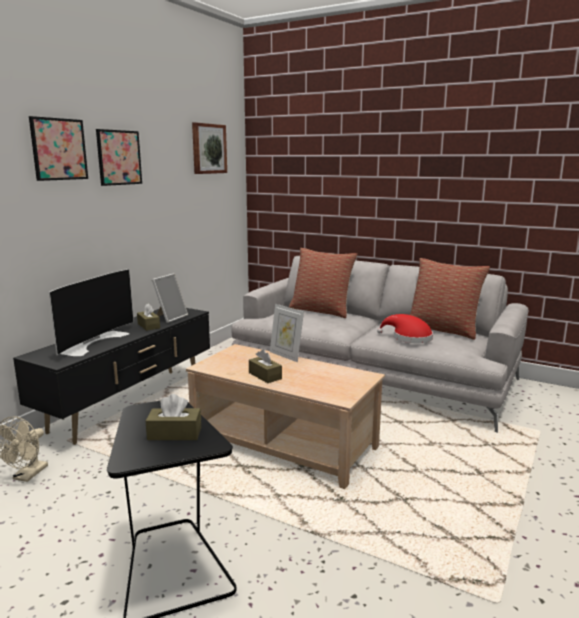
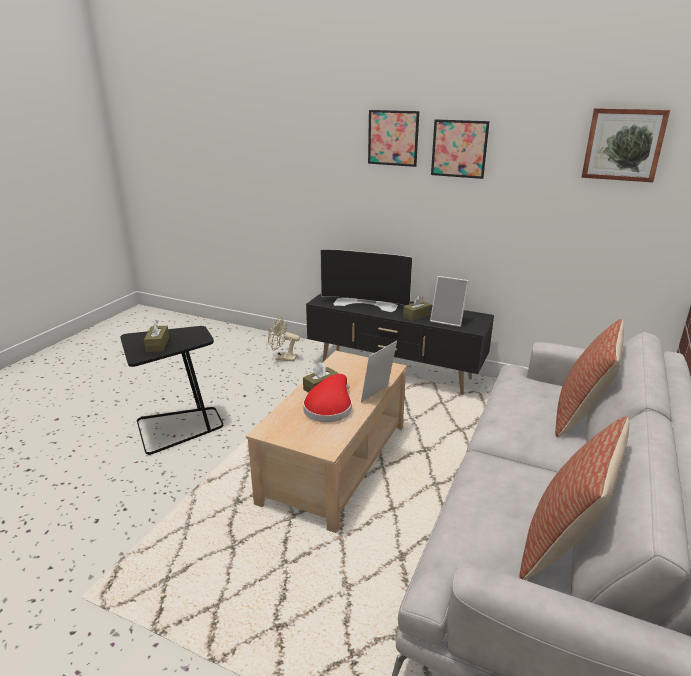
camera: 85 degrees right, 10 degrees up
red hat [377,314,433,343] -> red hat moved to [303,374,352,422]

